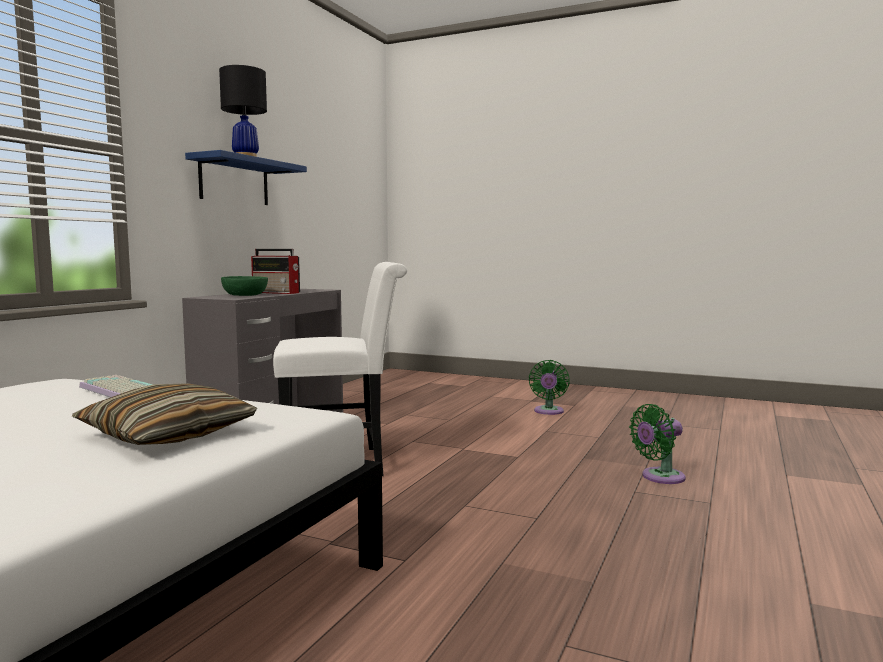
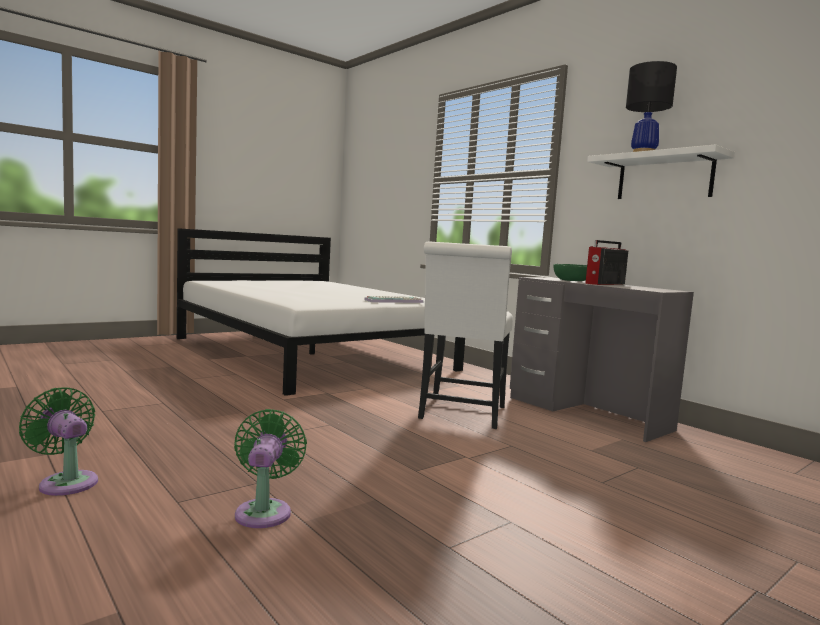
camera: 115 degrees right, 0 degrees up
pillow [72,383,257,445] -> none
blue shelf [185,150,307,205] -> white shelf [587,144,735,199]
green fan [529,360,570,415] -> green fan moved to [19,387,98,496]

